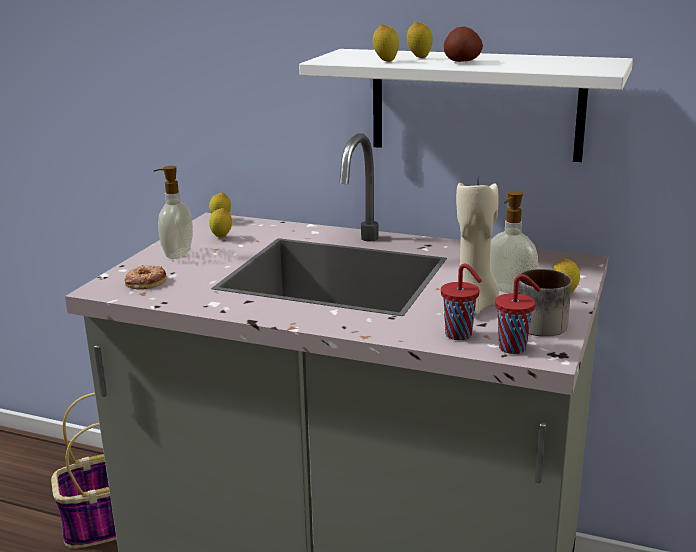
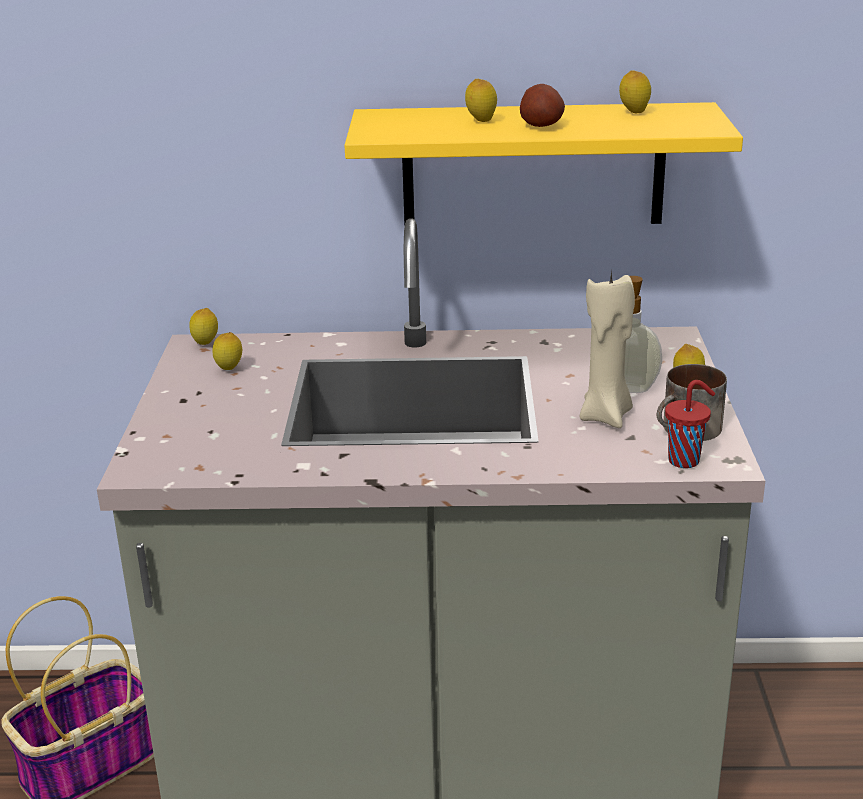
camera: 20 degrees left, 5 degrees up
donut [125,265,167,289] -> none
soap dispenser [154,166,193,259] -> none
white shelf [299,49,633,162] -> yellow shelf [344,102,743,225]
lemon [373,24,399,62] -> lemon moved to [619,70,651,113]
red cup [441,263,482,340] -> none

